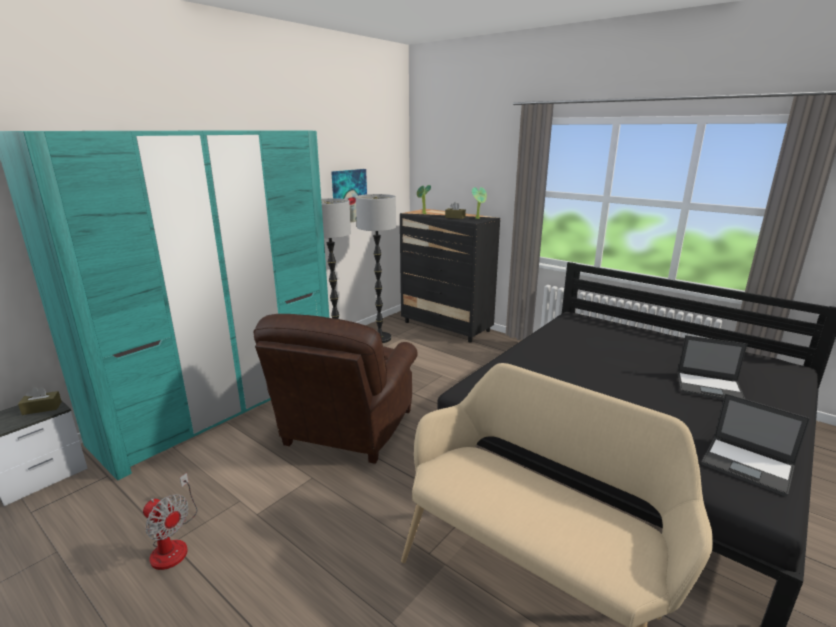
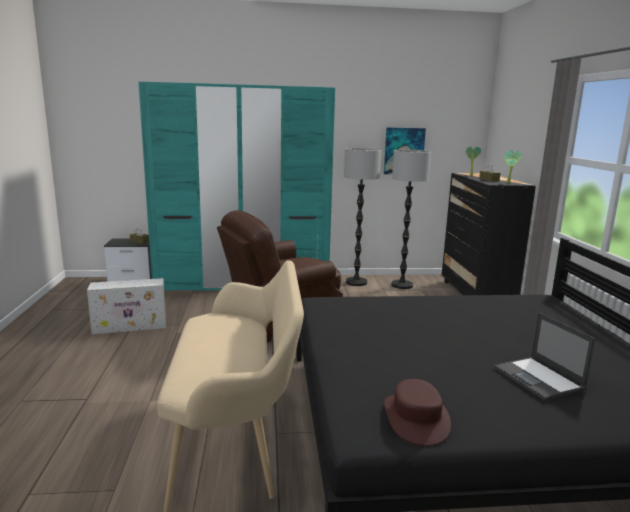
camera: 45 degrees right, 5 degrees down
fan [143,473,197,570] -> white storage box [87,278,166,334]
laptop [702,393,810,497] -> brown hat [385,379,451,446]

